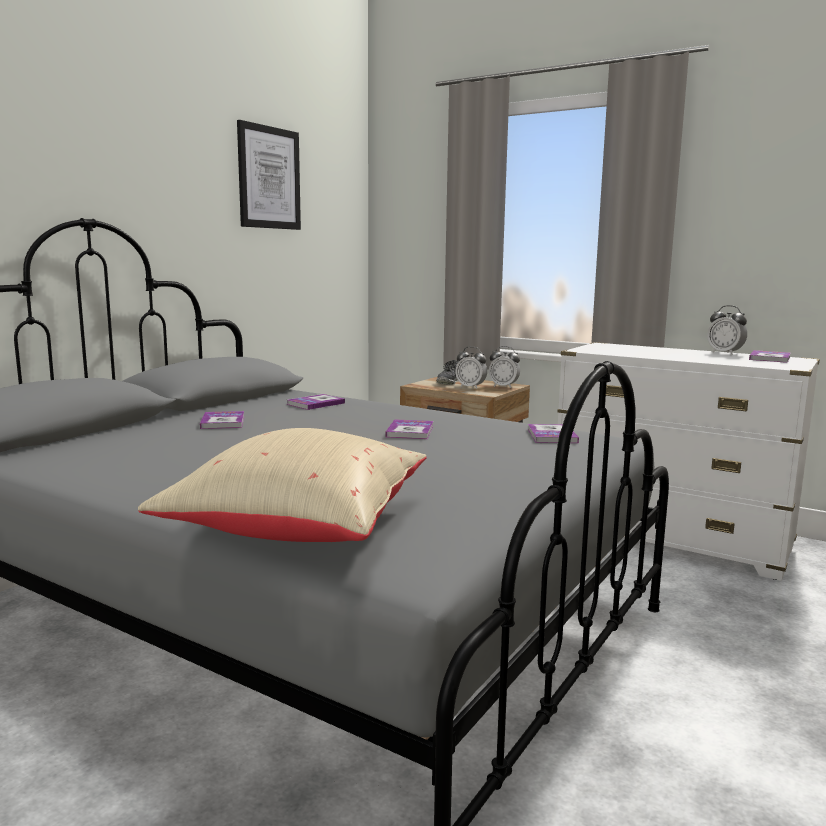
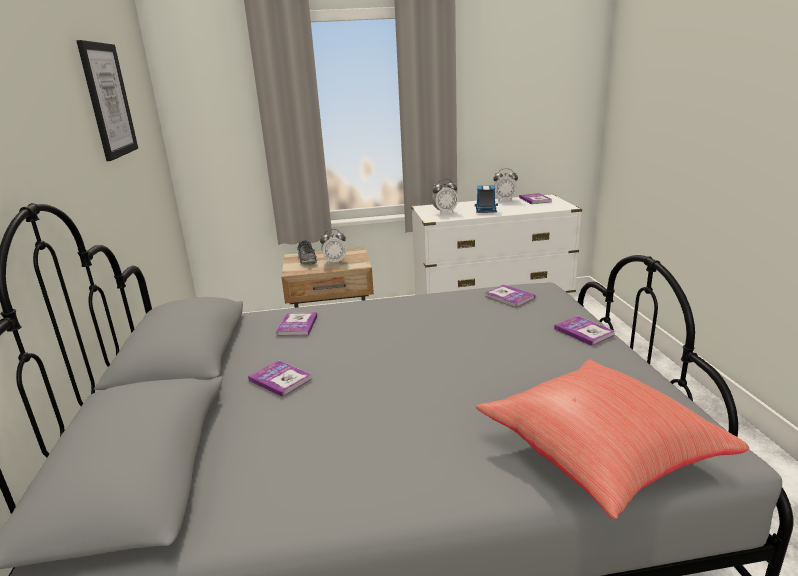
camera: 40 degrees left, 10 degrees up
beige pillow [138,428,427,542] -> red pillow [476,359,749,519]
book [385,419,433,439] -> book moved to [554,316,615,346]
alarm clock [489,346,520,388] -> alarm clock moved to [432,179,458,214]
none -> toy truck [475,185,498,213]

